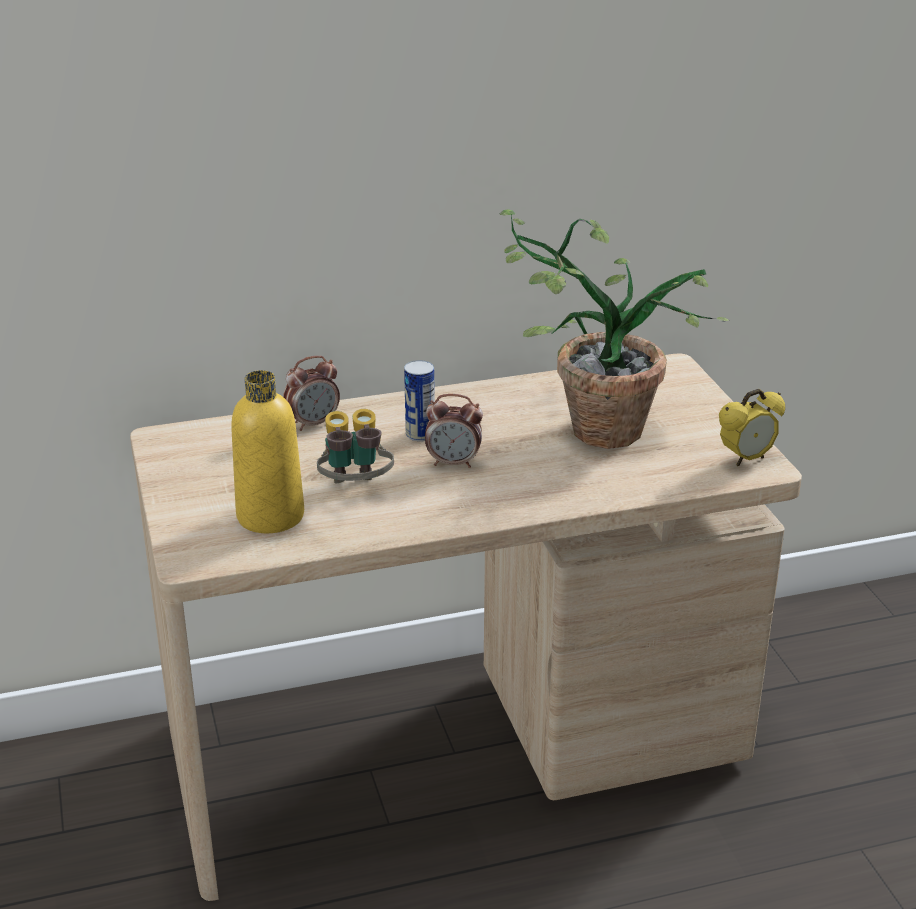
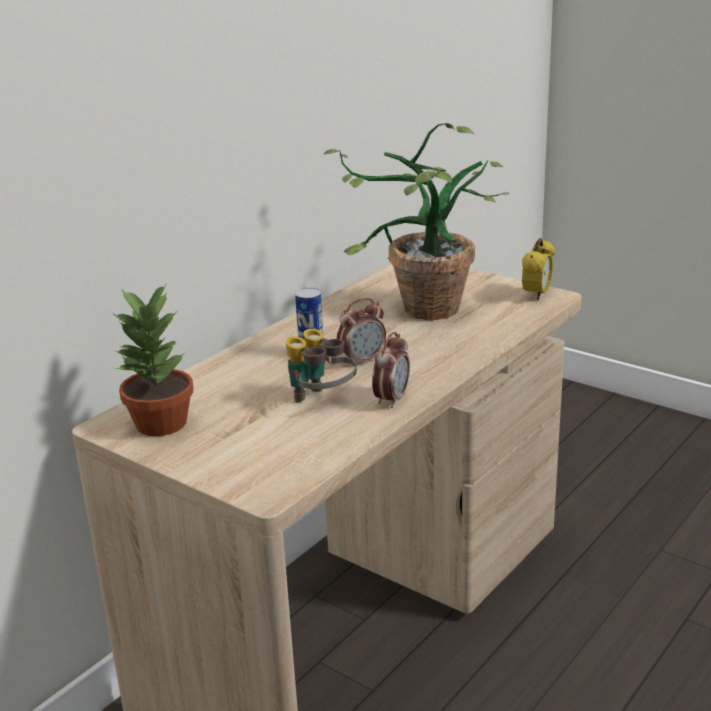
camera: 35 degrees left, 5 degrees down
yellow bottle [231,370,304,533] -> none
alarm clock [283,356,340,431] -> alarm clock moved to [372,332,410,408]
none -> potted plant [112,285,193,436]

